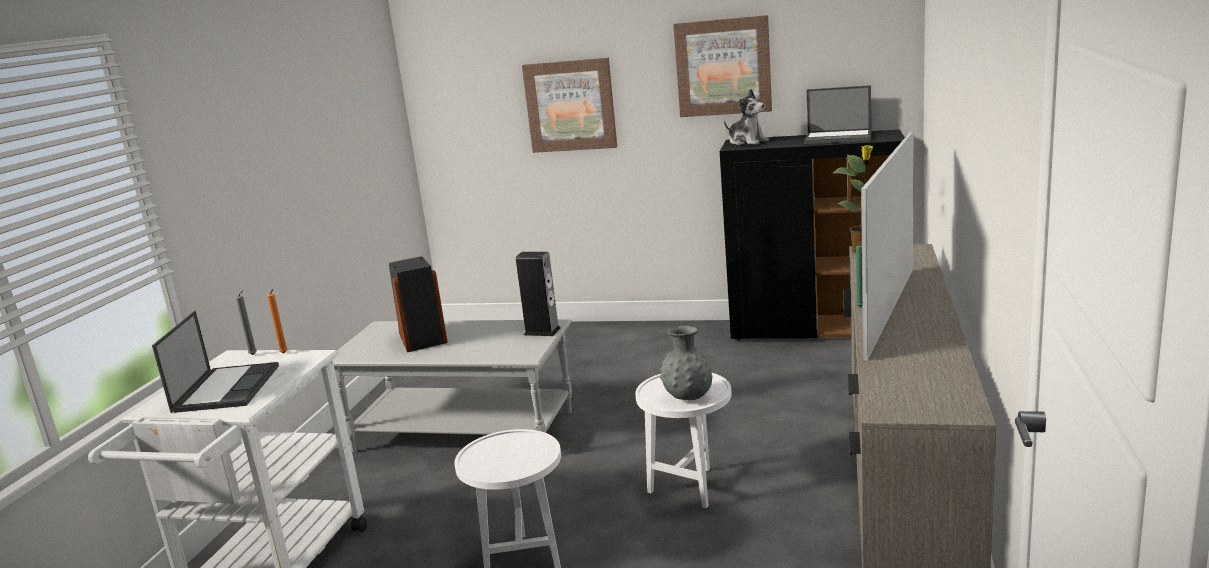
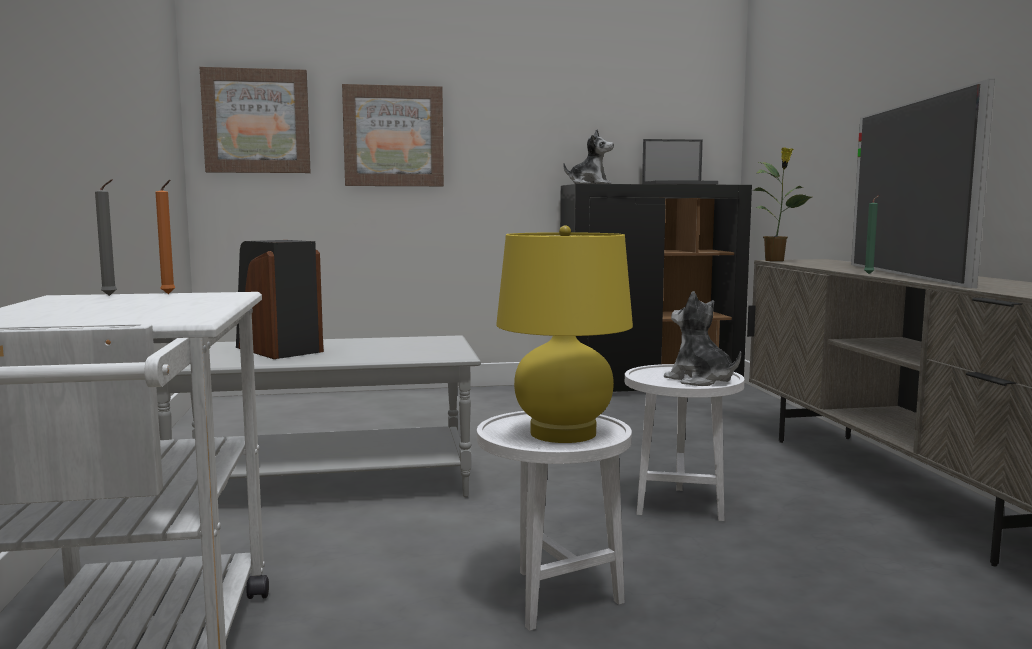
camera: 25 degrees left, 10 degrees down
laptop [152,310,279,413] -> none
speaker [516,252,561,336] -> none
grey vase [660,326,713,400] -> plush toy [664,291,741,386]
picture [673,15,772,117] -> picture moved to [200,67,311,173]
none -> yellow table lamp [496,225,633,443]

